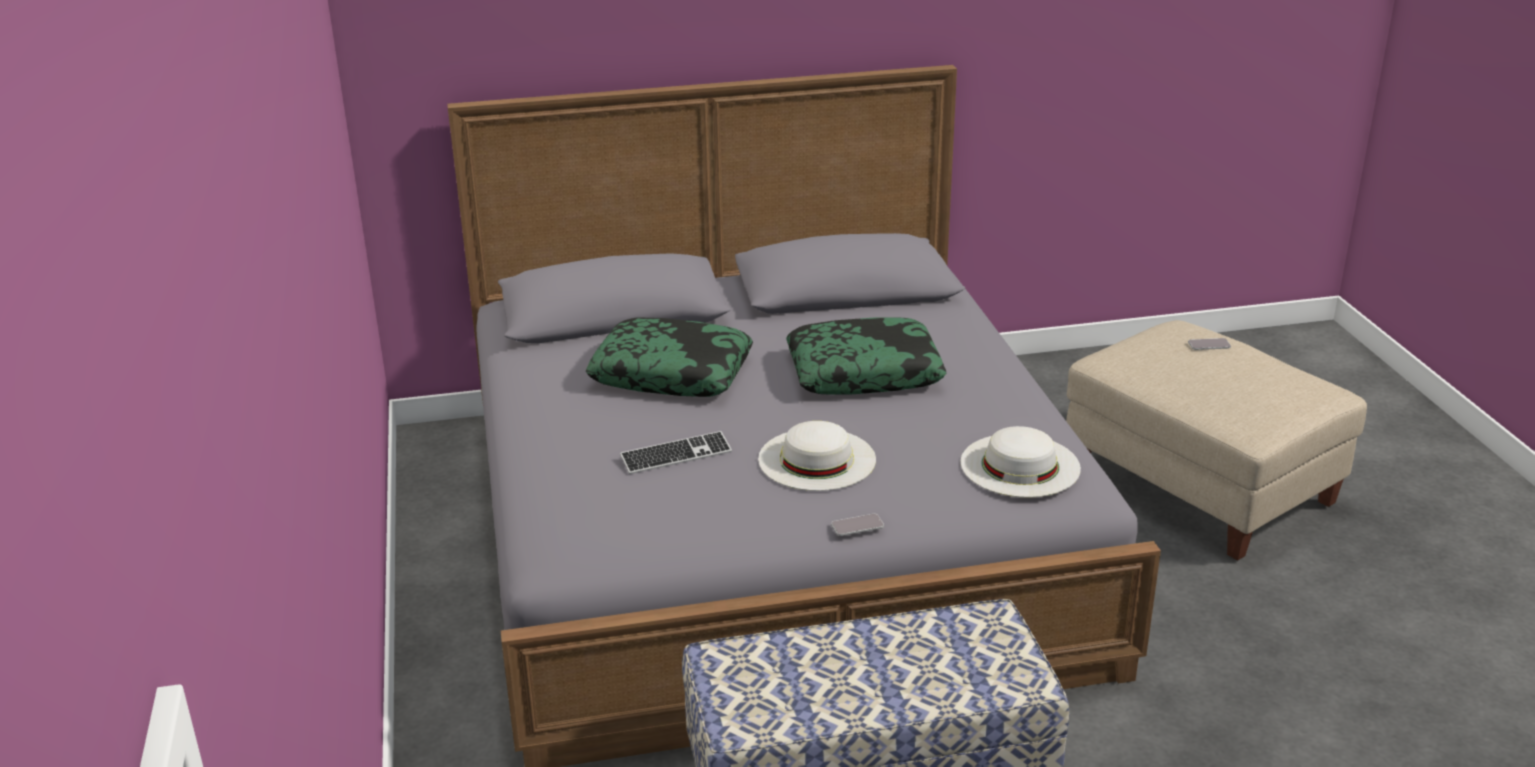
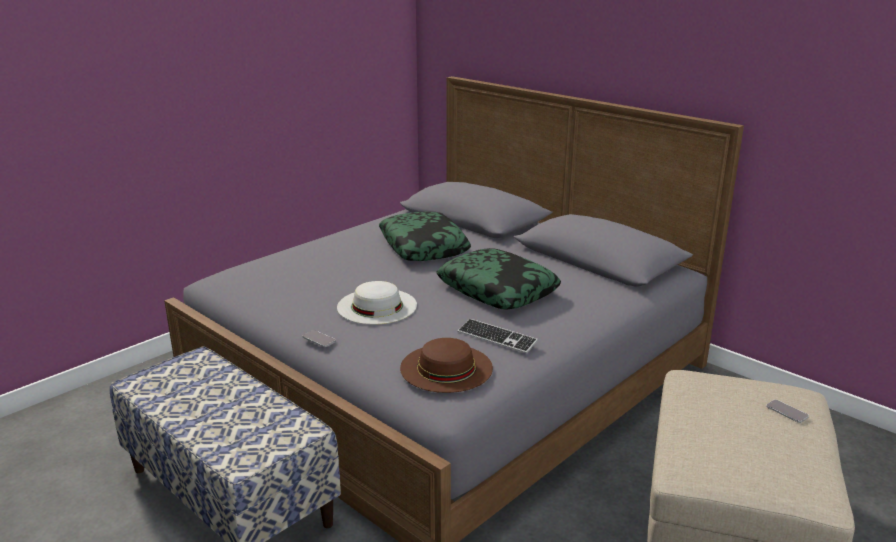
camera: 55 degrees right, 5 degrees down
keyboard [620,431,732,474] -> keyboard moved to [458,318,538,353]
white hat [961,426,1081,497] -> brown hat [400,338,493,393]

